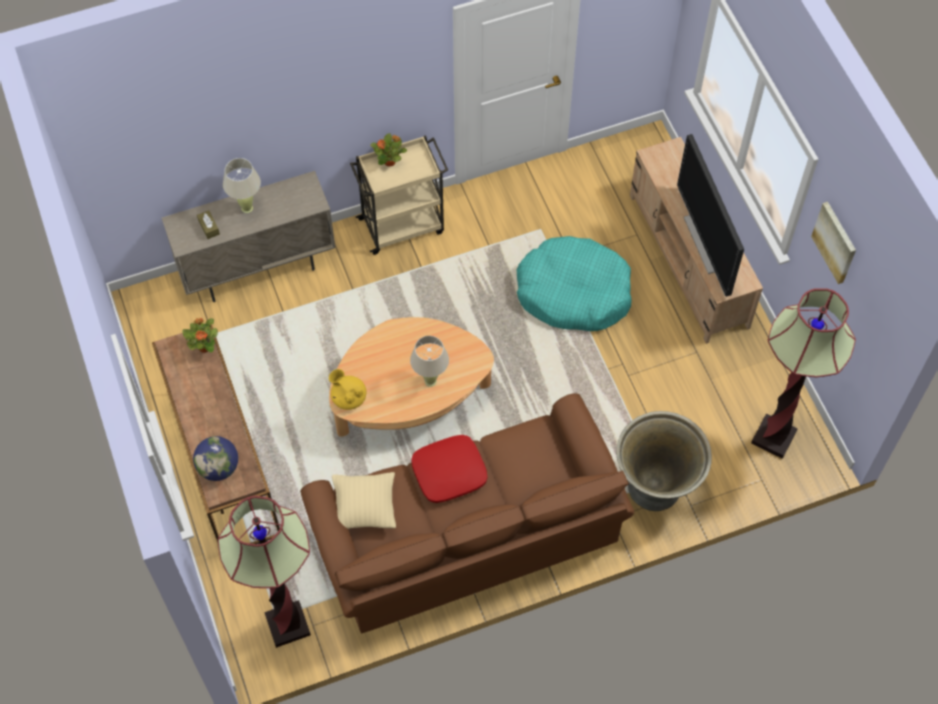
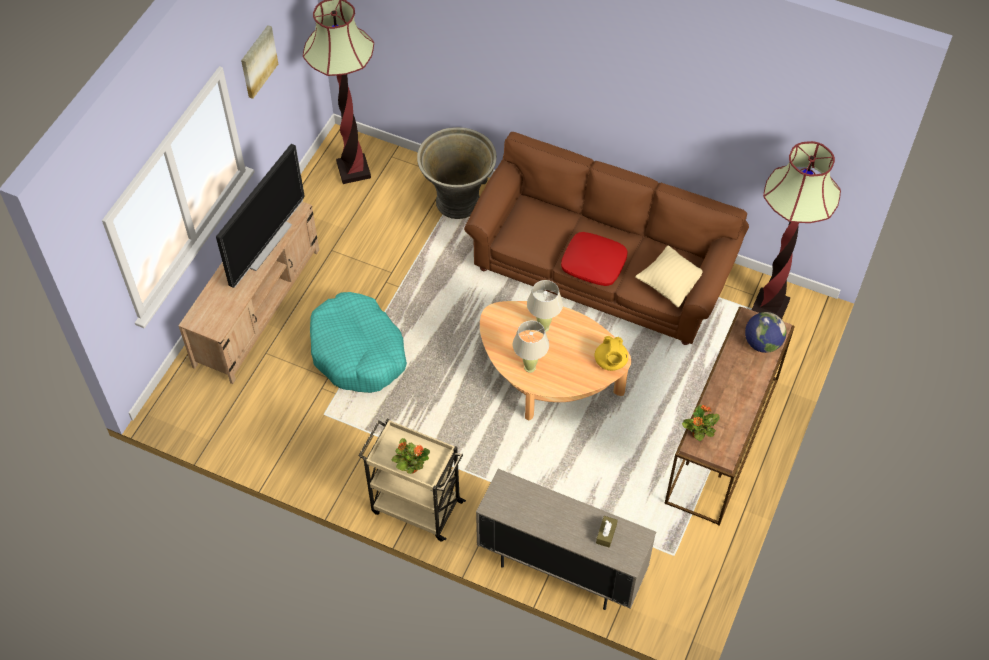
camera: 135 degrees left, 5 degrees down
beige table lamp [223,158,261,213] -> beige table lamp moved to [513,321,549,373]

